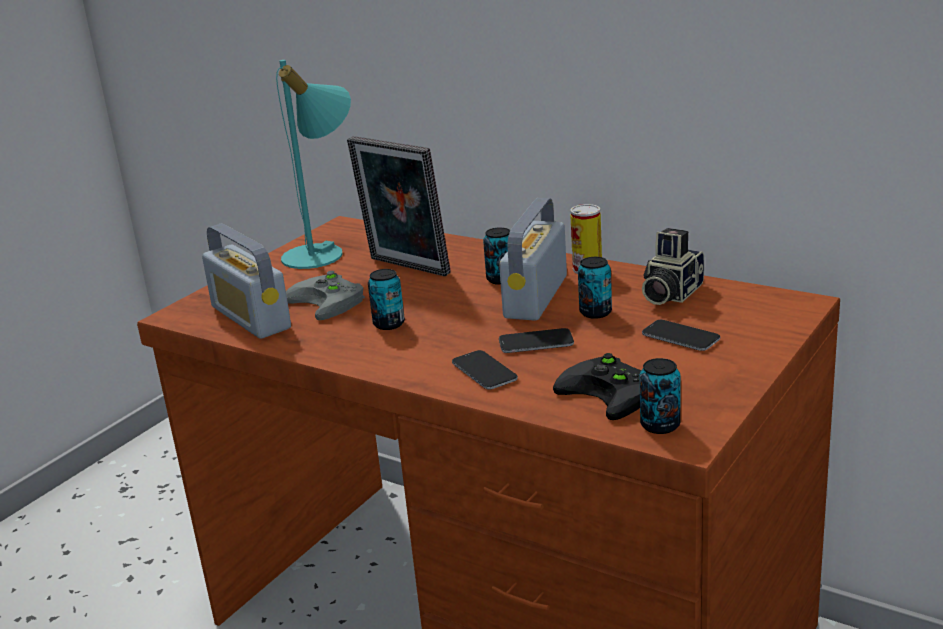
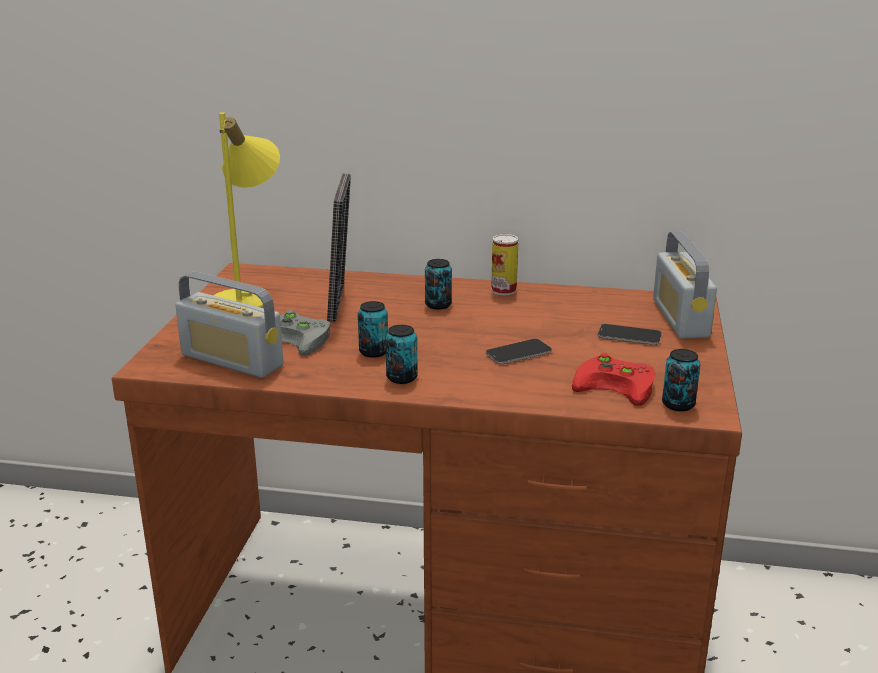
camera: 25 degrees left, 0 degrees up
turquoise table lamp [276,60,351,269] -> yellow table lamp [213,112,280,308]
picture frame [347,136,451,276] -> picture frame turned 105 degrees counterclockwise [327,173,351,322]
phone [452,350,518,390] -> none
radio [499,198,567,321] -> radio moved to [653,232,717,339]
black game controller [553,353,641,420] -> red game controller [572,353,655,406]
can [578,257,612,319] -> can moved to [385,325,418,384]
camera [642,228,704,305] -> none

